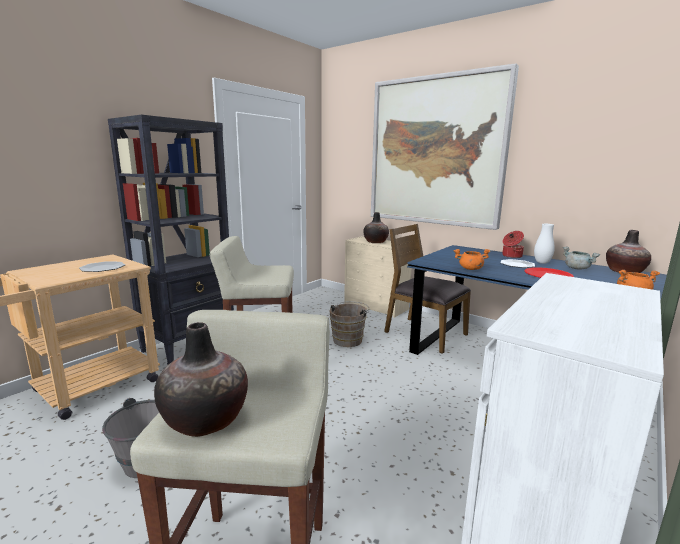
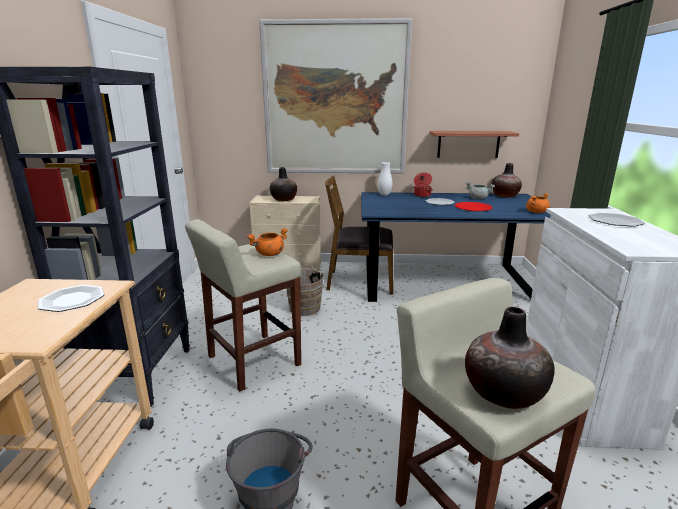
camera: 35 degrees left, 5 degrees up
orange cooking pot [454,249,490,270] -> orange cooking pot moved to [247,228,288,256]
white vase [534,224,555,264] -> white vase moved to [378,162,393,196]
none -> shelf [429,131,519,158]
none -> plate [589,213,645,227]

